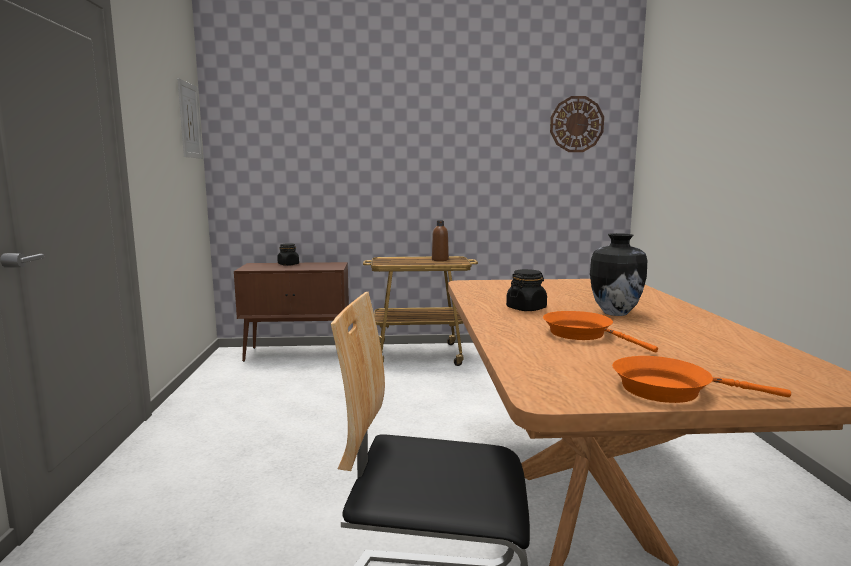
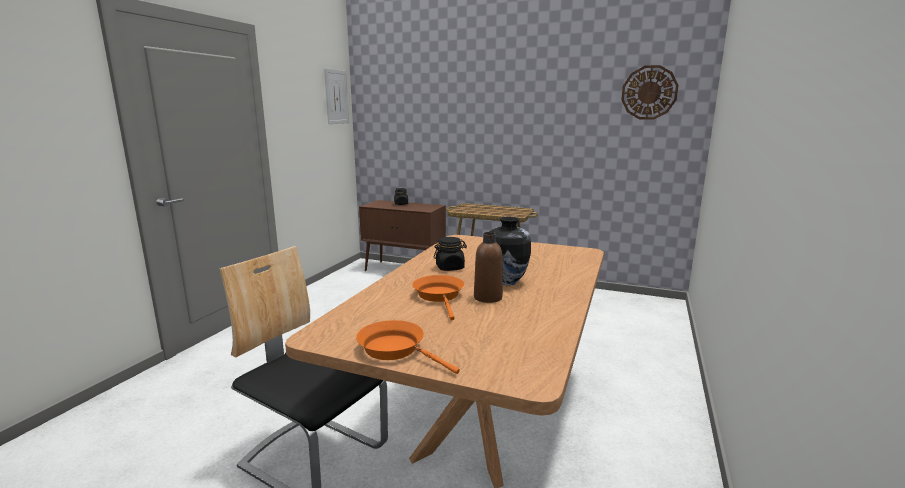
camera: 25 degrees right, 5 degrees up
brown bottle [432,221,449,261] -> brown bottle moved to [474,232,503,303]

